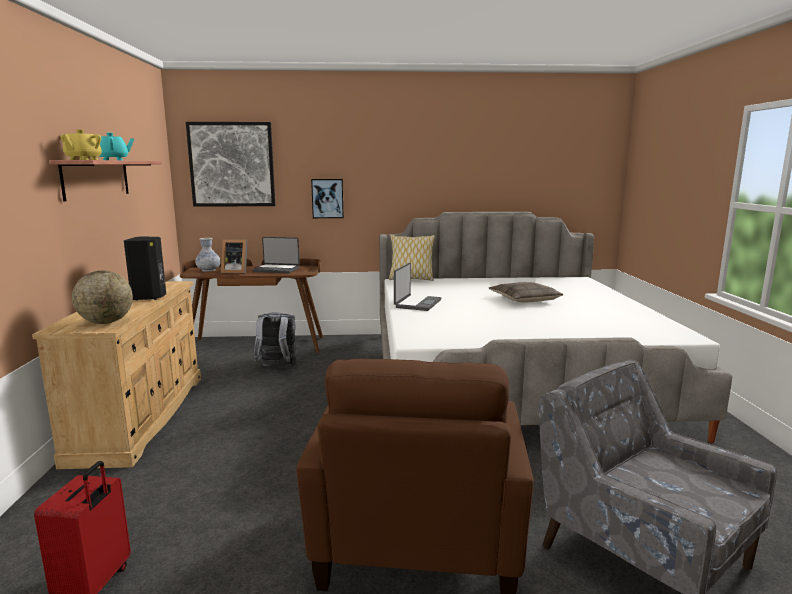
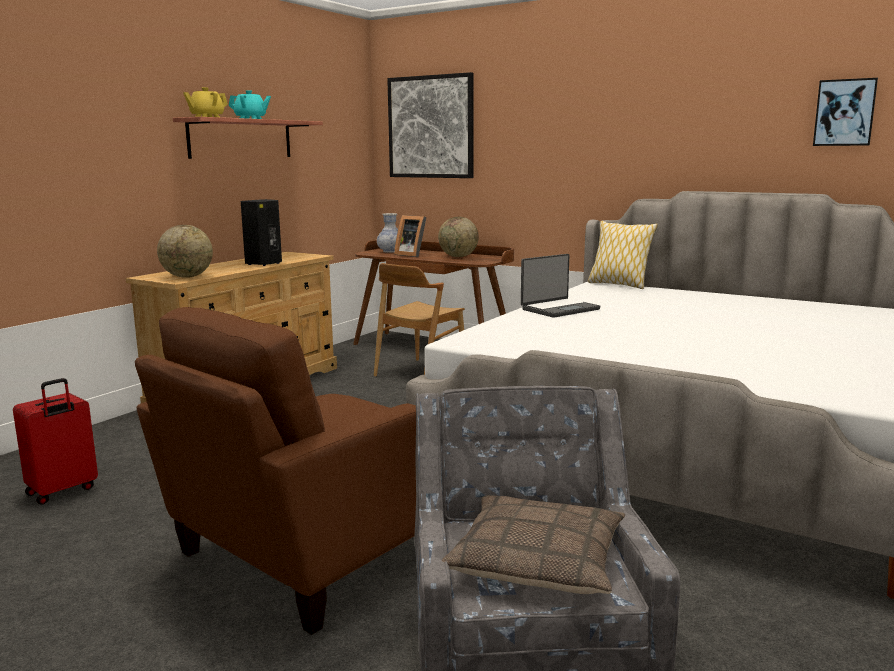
camera: 35 degrees right, 0 degrees up
laptop [252,237,300,273] -> globe [438,217,479,257]
grey backpack [253,312,297,368] -> brown chair [374,263,465,377]
picture [311,179,344,218] -> picture moved to [813,78,878,146]
pillow [489,282,564,303] -> pillow moved to [442,495,625,594]

